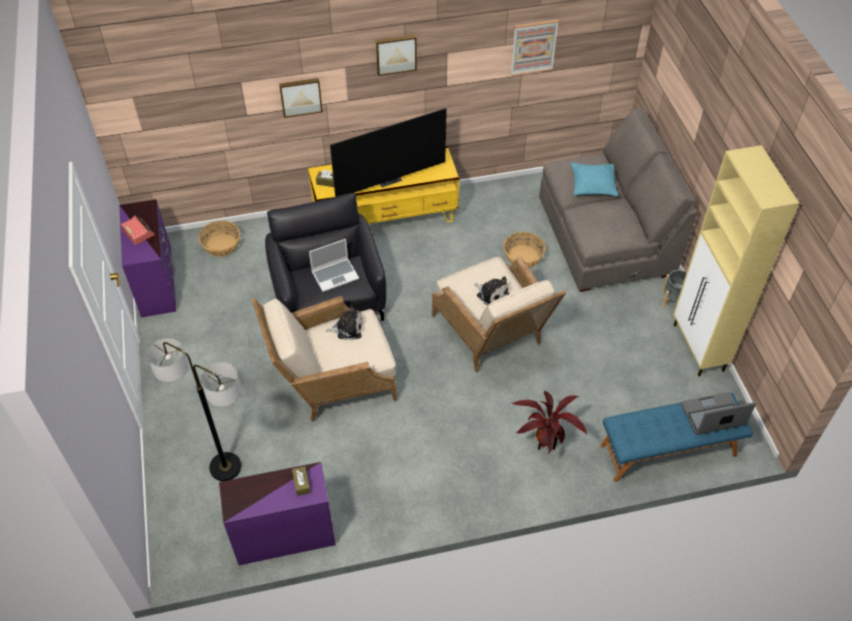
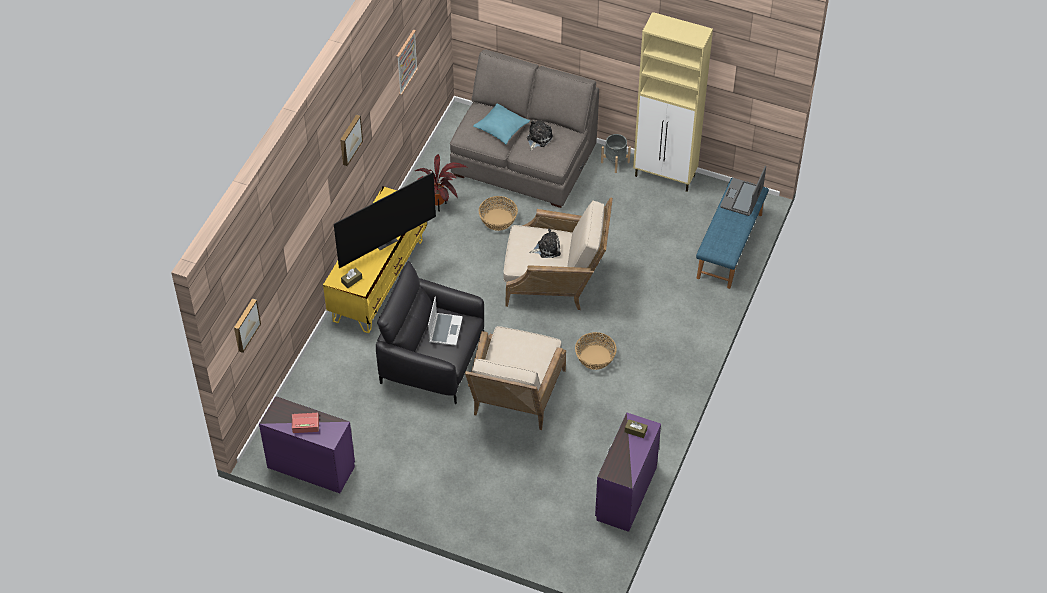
camera: 55 degrees left, 0 degrees up
floor lamp [147,338,242,481] -> none
basket [198,220,240,257] -> basket moved to [575,332,617,370]
picture [279,78,323,118] -> picture moved to [234,298,261,353]
plush toy [326,305,363,340] -> plush toy moved to [527,120,553,151]
television [330,108,447,197] -> television turned 45 degrees clockwise [334,172,436,268]
potted plant [512,391,587,453] -> potted plant moved to [414,154,467,212]

